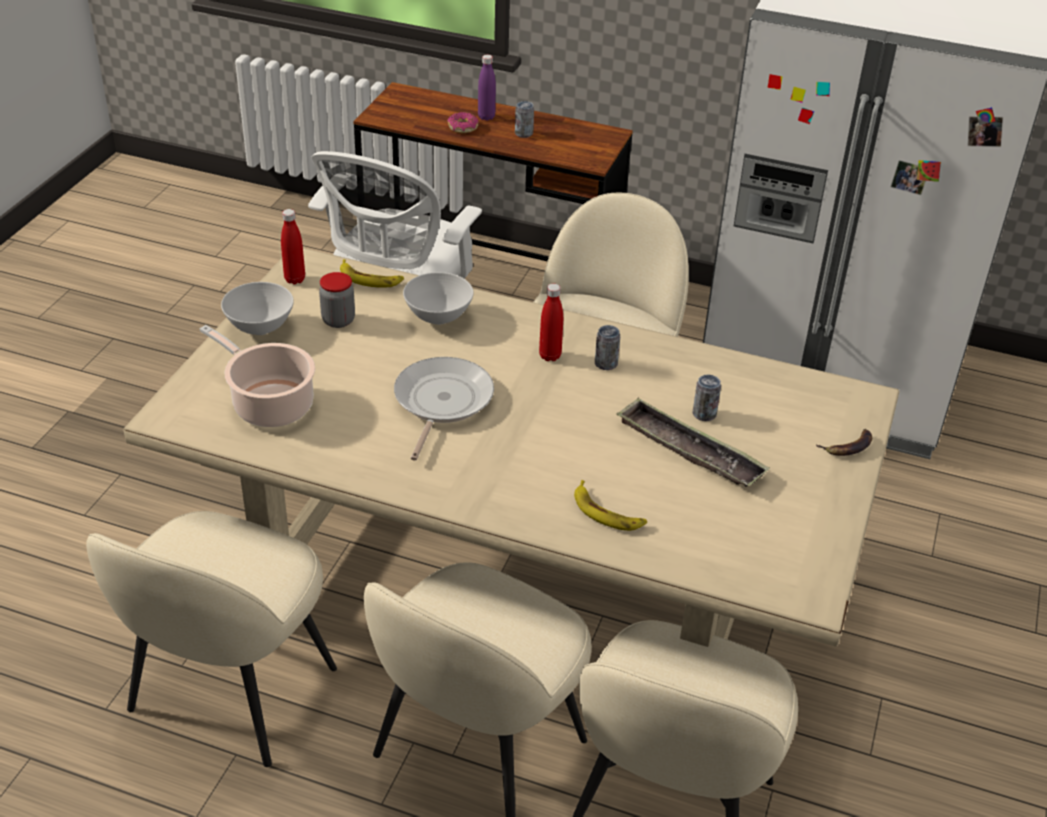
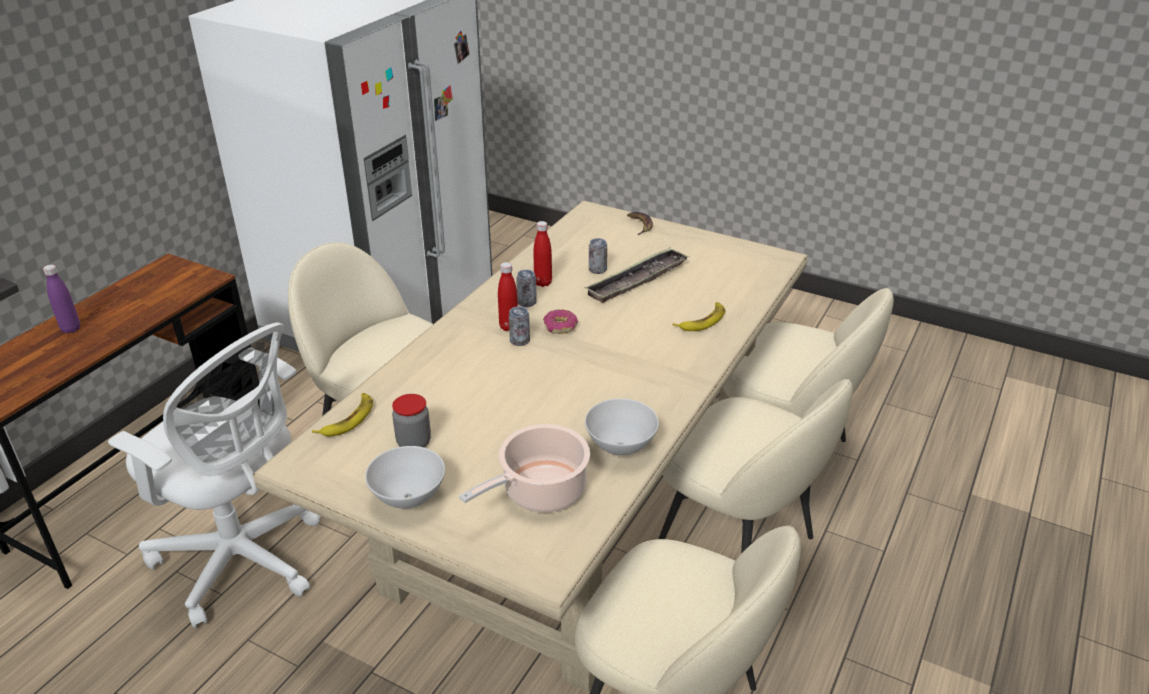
camera: 80 degrees left, 5 degrees down
red bottle [281,209,305,284] -> red bottle moved to [533,221,552,287]
frying pan [394,357,494,461] -> none
white bowl [403,272,474,325] -> white bowl moved to [585,398,659,455]
donut [448,112,478,133] -> donut moved to [543,309,578,334]
can [515,101,534,138] -> can moved to [509,306,530,346]

